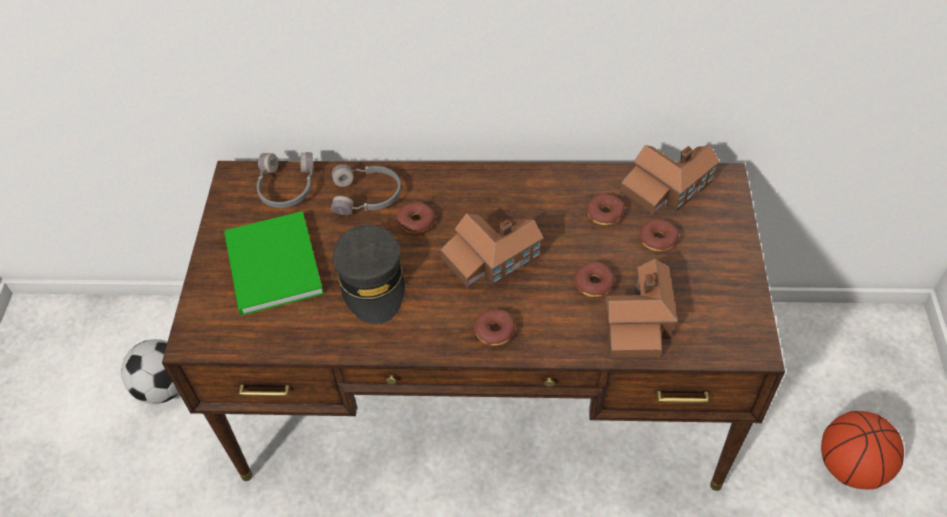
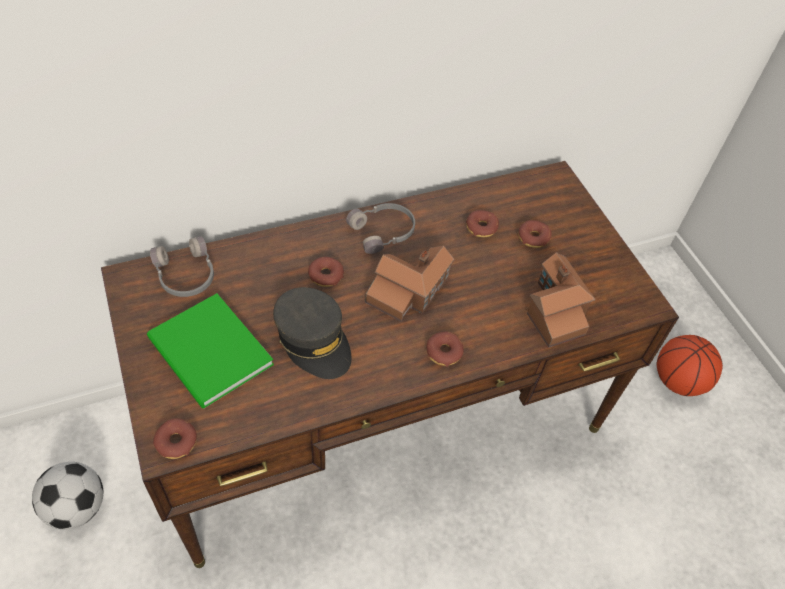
camera: 30 degrees left, 0 degrees up
grey headphones [331,164,401,215] -> grey headphones moved to [346,203,415,254]
donut [574,261,615,297] -> donut moved to [153,418,197,459]
toy house [620,145,720,216] -> none

